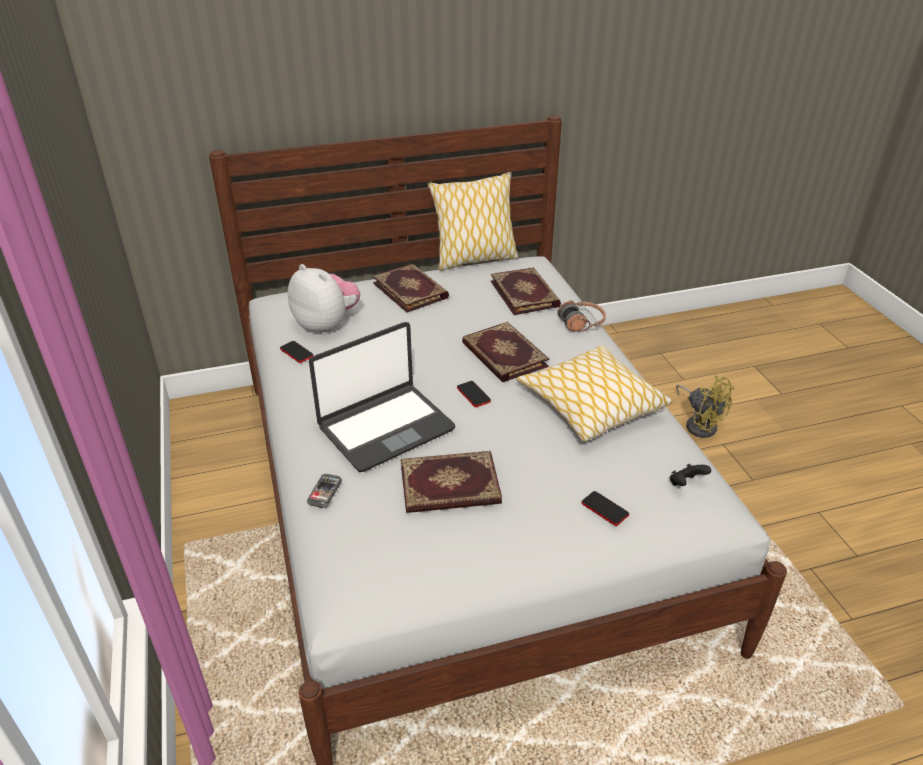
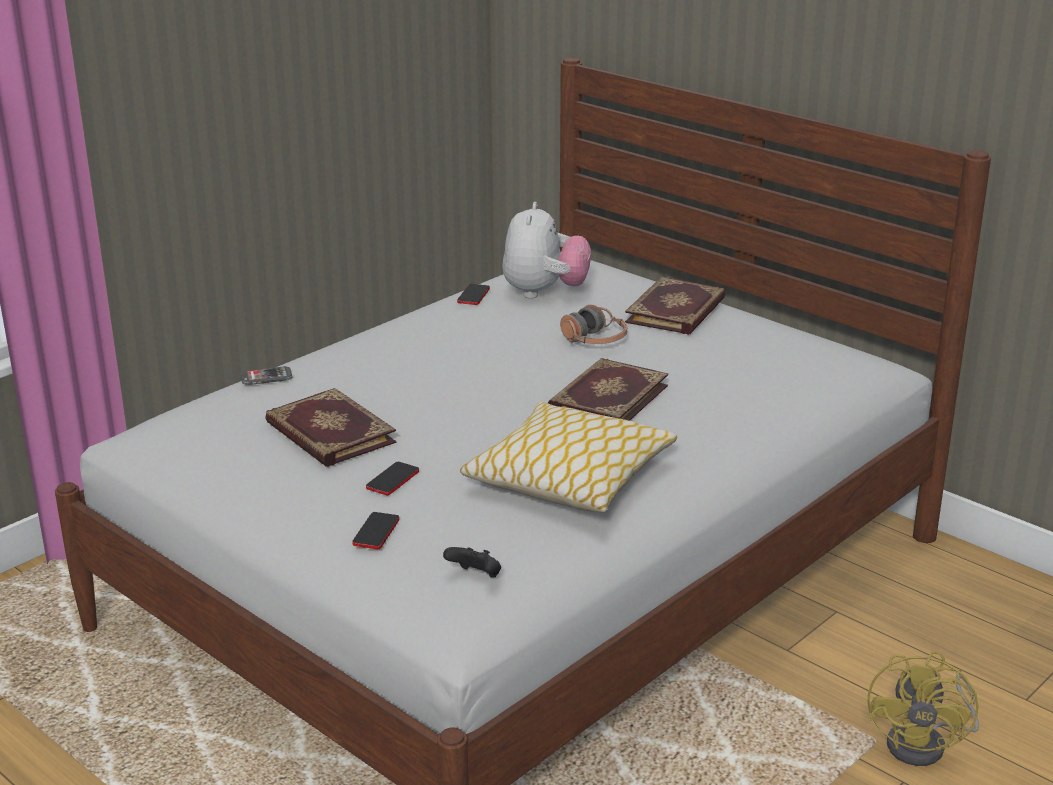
camera: 60 degrees right, 10 degrees down
laptop [309,322,456,472] -> none
pillow [427,172,518,271] -> none
phone [457,381,491,407] -> phone moved to [366,462,419,495]
book [491,267,561,315] -> none
headphones [557,300,606,332] -> headphones moved to [560,305,627,344]

